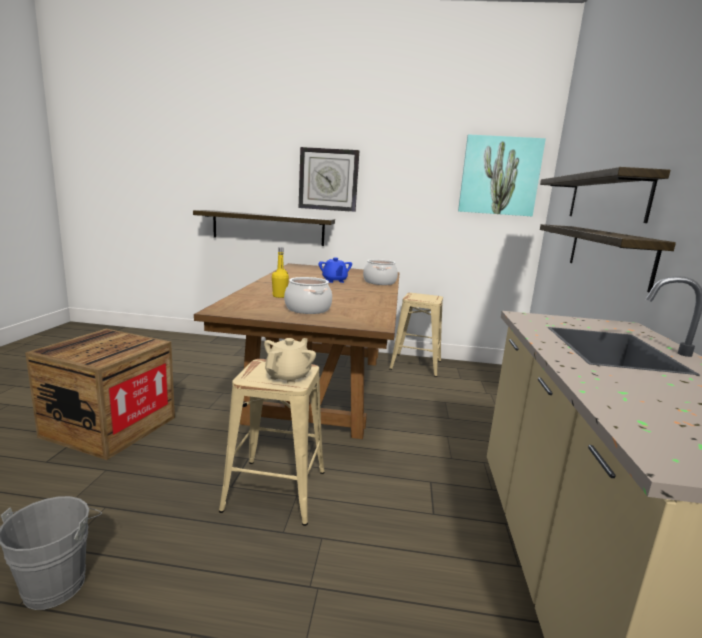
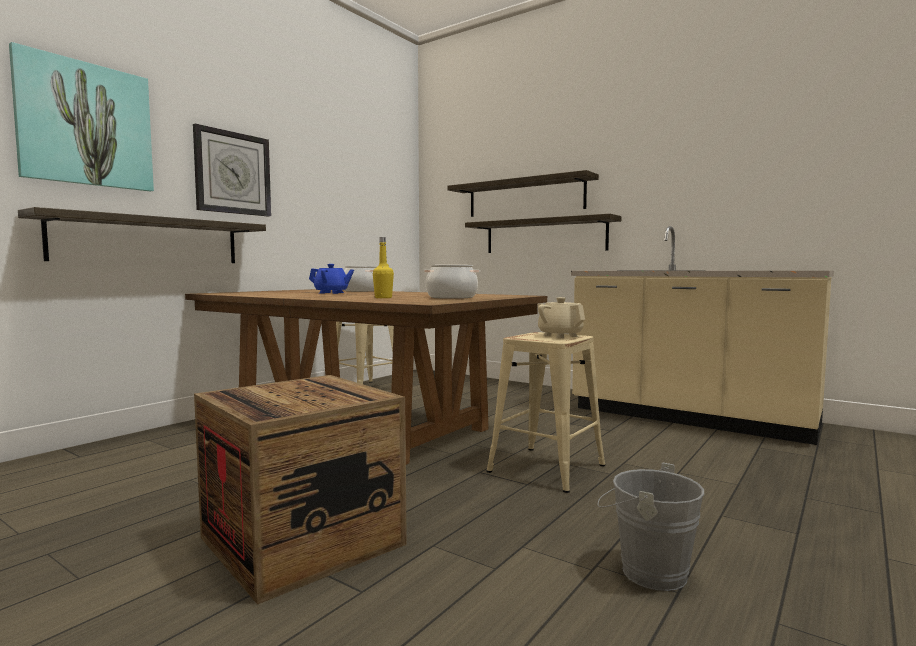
camera: 60 degrees left, 10 degrees down
picture [458,134,546,216] -> picture moved to [9,42,154,192]

